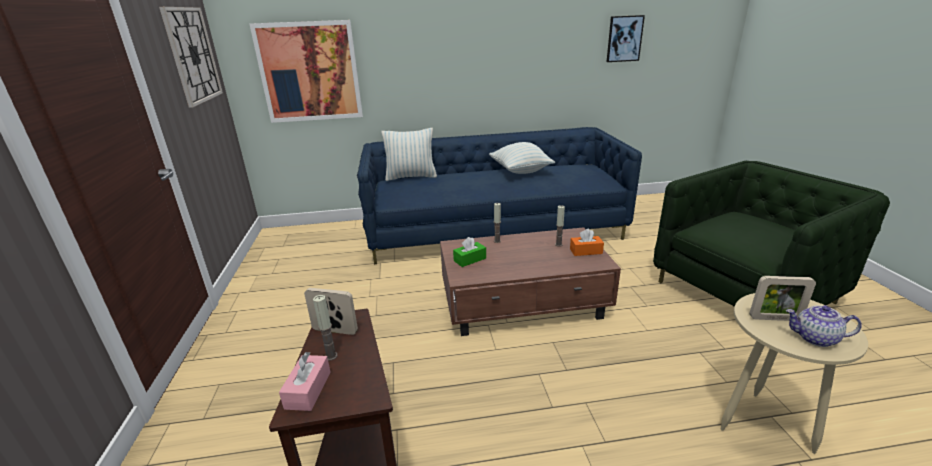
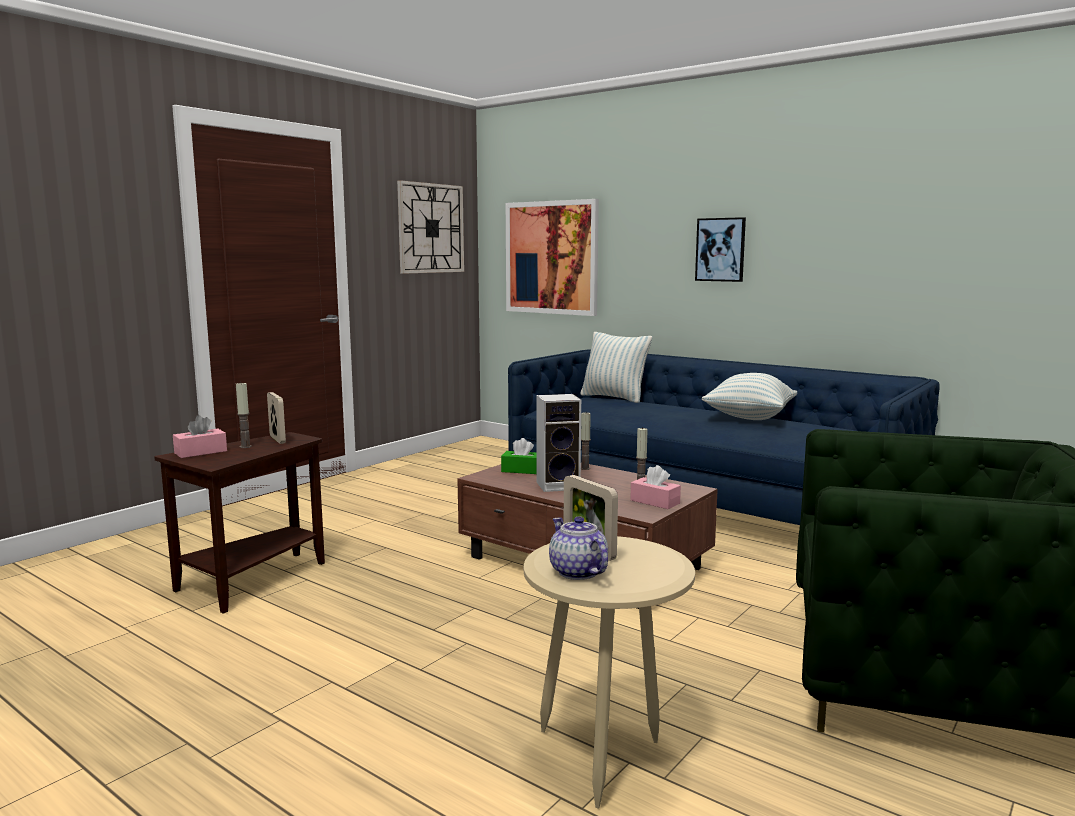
camera: 45 degrees right, 15 degrees down
orange tissue box [570,229,604,256] -> pink tissue box [630,465,681,509]
picture [607,15,645,62] -> picture moved to [695,217,746,282]
none -> speaker [536,394,581,492]

